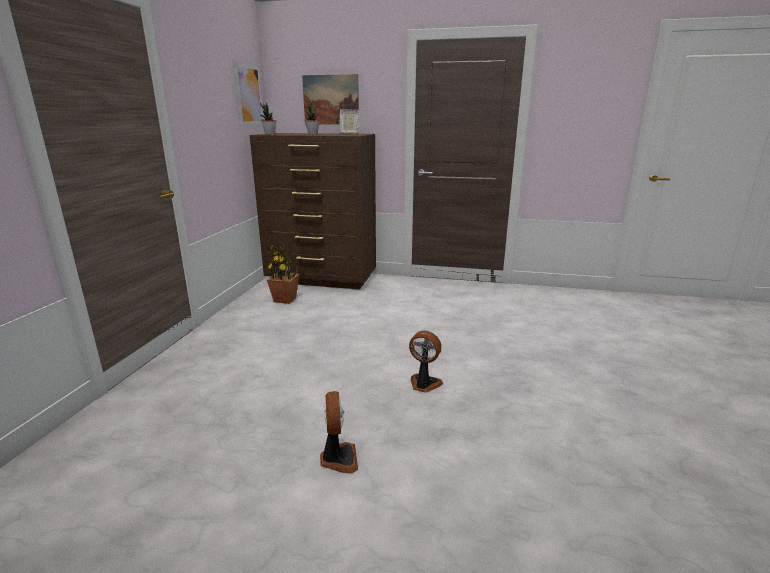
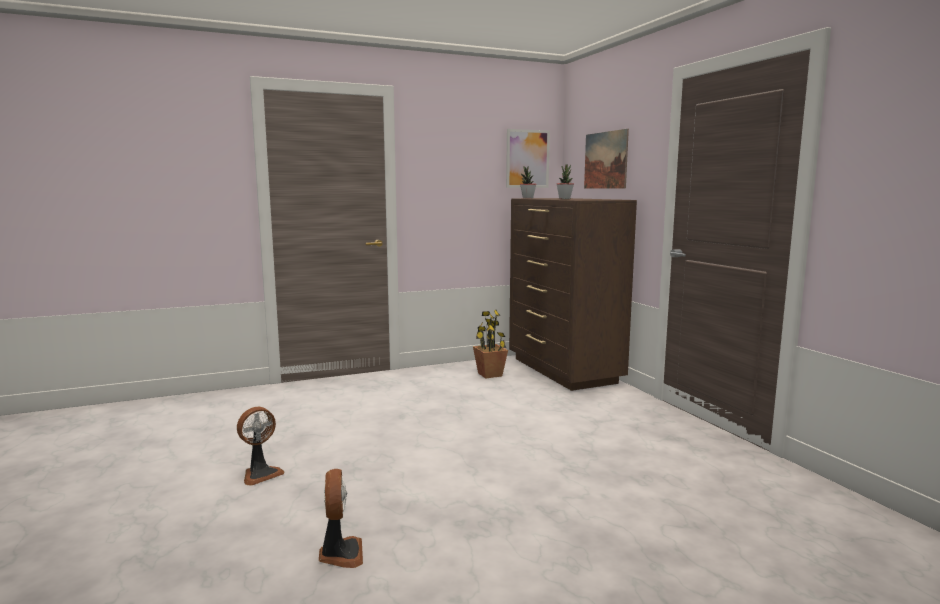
camera: 55 degrees right, 10 degrees down
picture frame [339,109,360,134] -> none
fan [409,330,443,393] -> fan moved to [319,469,363,568]

